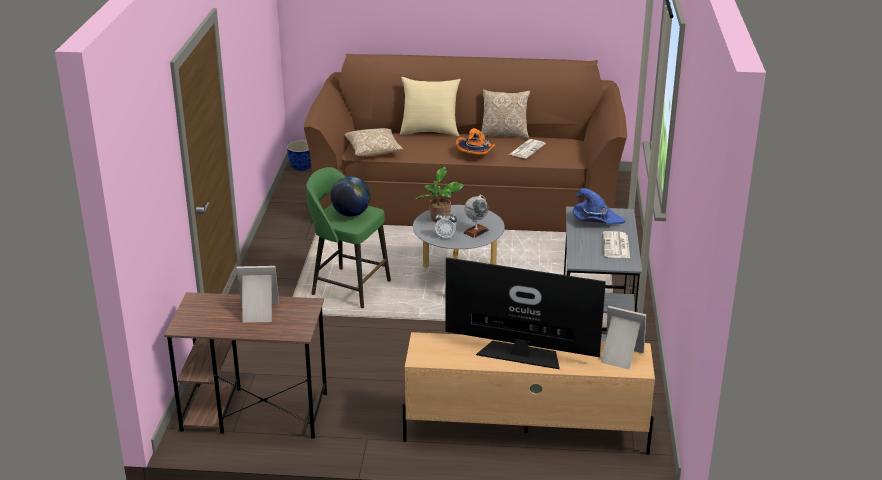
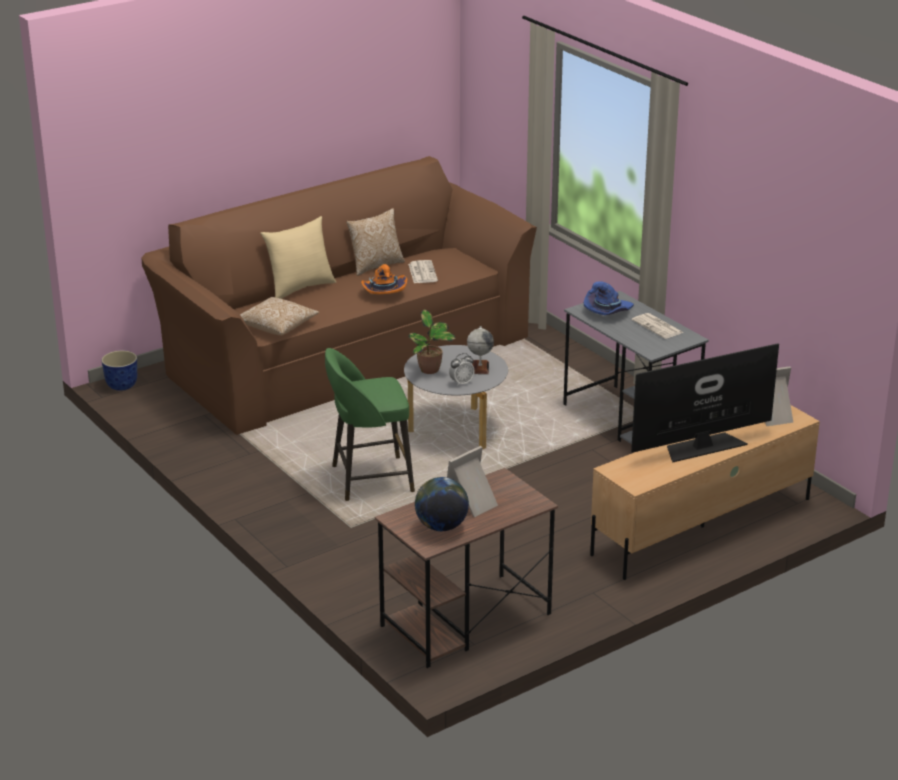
camera: 40 degrees left, 0 degrees up
globe [331,176,371,217] -> globe moved to [415,477,469,531]

